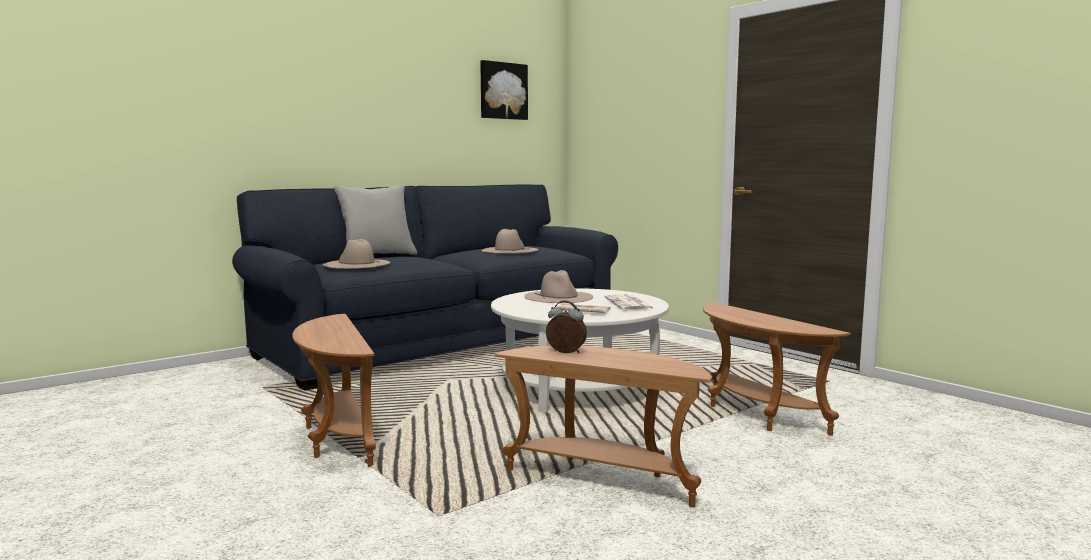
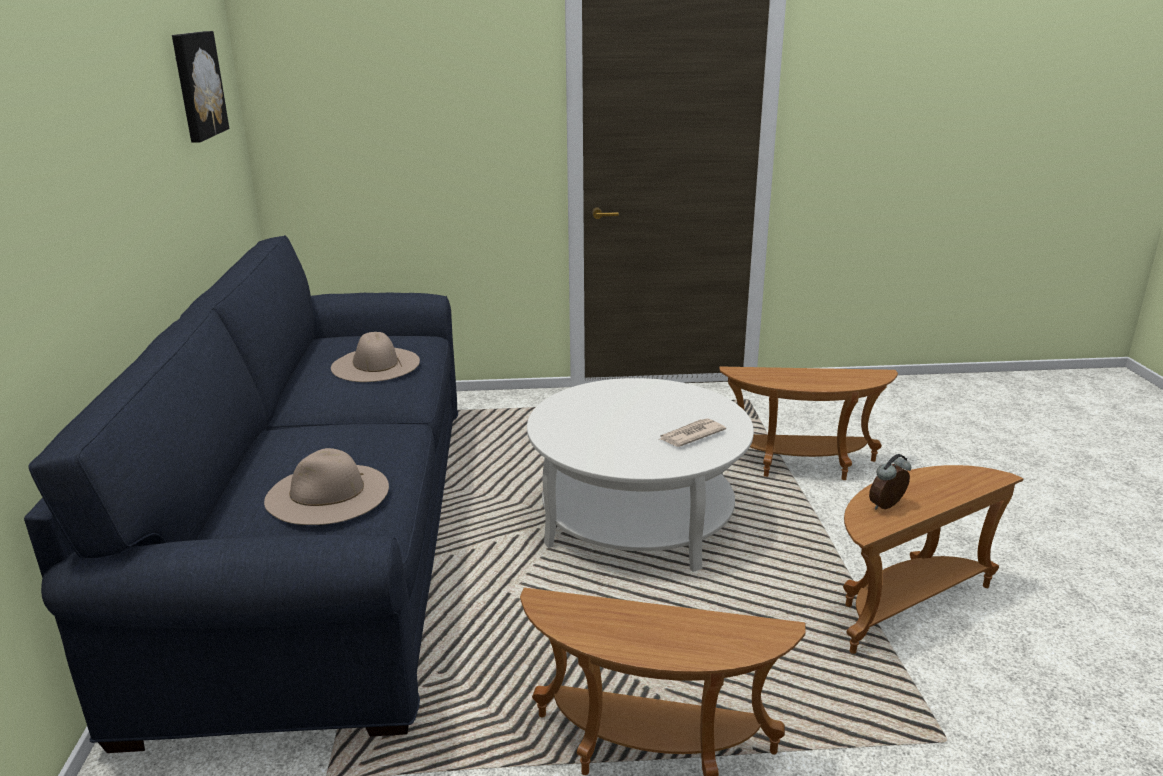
camera: 55 degrees left, 15 degrees up
grey pillow [334,185,417,255] -> none
beige hat [524,270,593,303] -> none
newspaper [605,294,655,311] -> none

